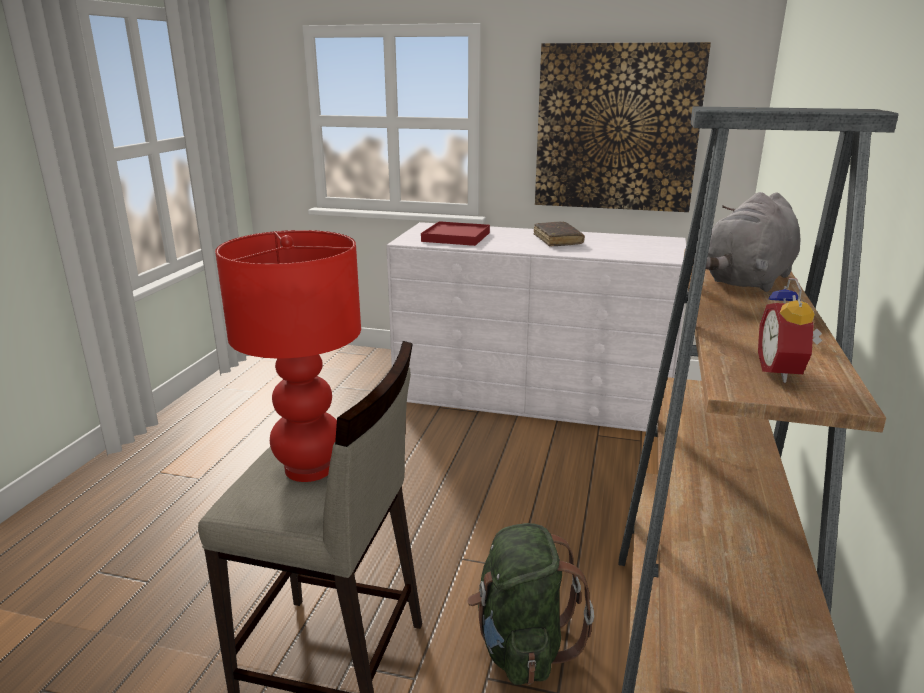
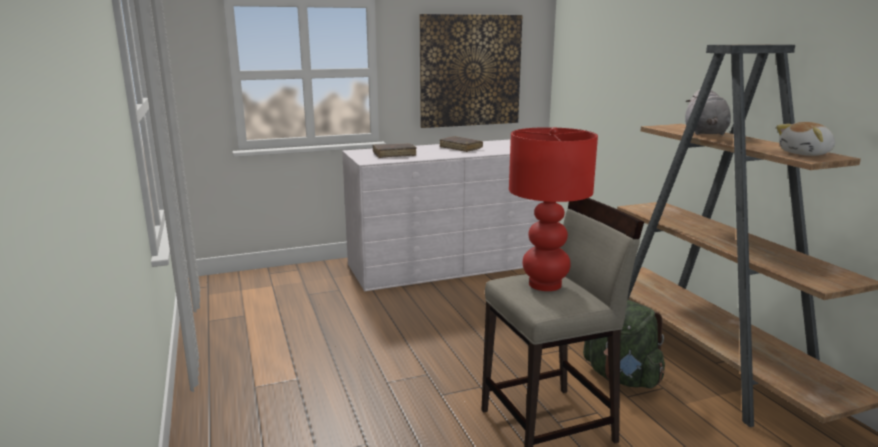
camera: 35 degrees left, 5 degrees down
red tray [421,221,490,246] -> brown book [373,143,417,158]
alarm clock [758,278,822,383] -> plush toy [776,122,835,156]

